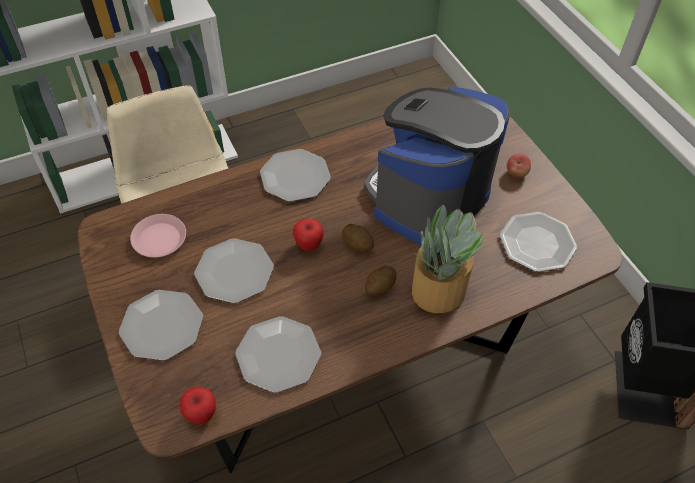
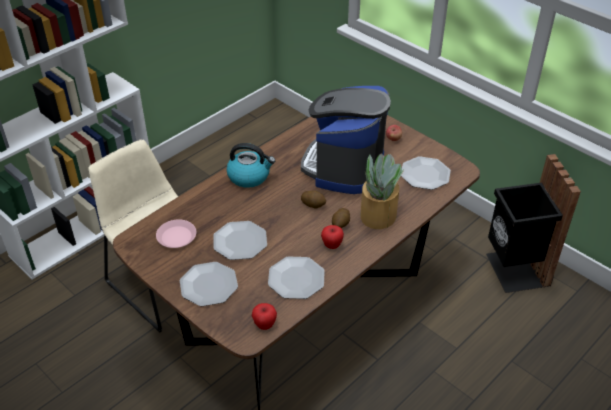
camera: 20 degrees left, 10 degrees down
plate [260,149,331,202] -> kettle [226,143,275,188]
apple [293,219,324,251] -> apple moved to [321,225,344,249]

